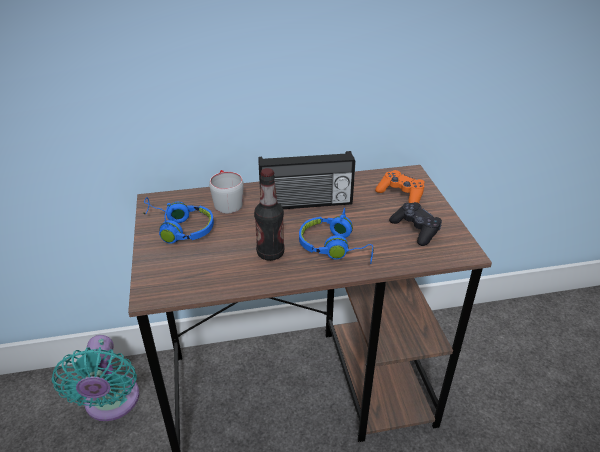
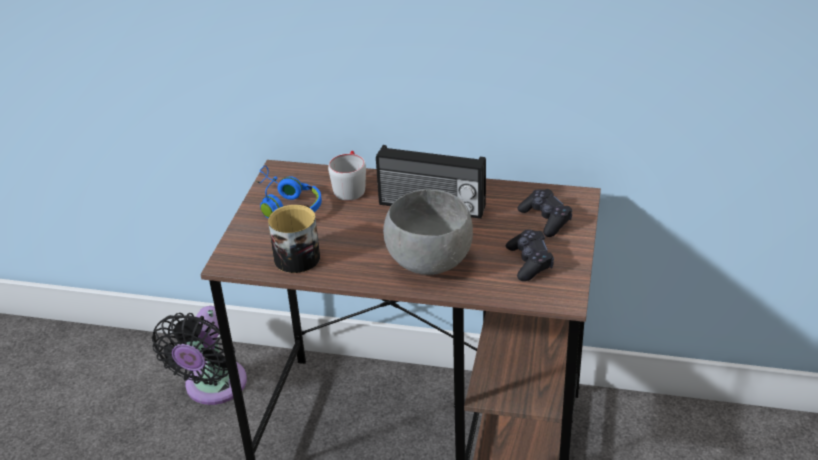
camera: 25 degrees right, 0 degrees up
turquoise fan [52,335,139,421] -> black fan [152,306,247,405]
bottle [254,168,284,261] -> none
blue headphones [299,208,374,264] -> grey bowl [383,189,473,275]
orange game controller [375,170,425,203] -> black game controller [517,189,572,237]
none -> mug [268,205,320,273]

